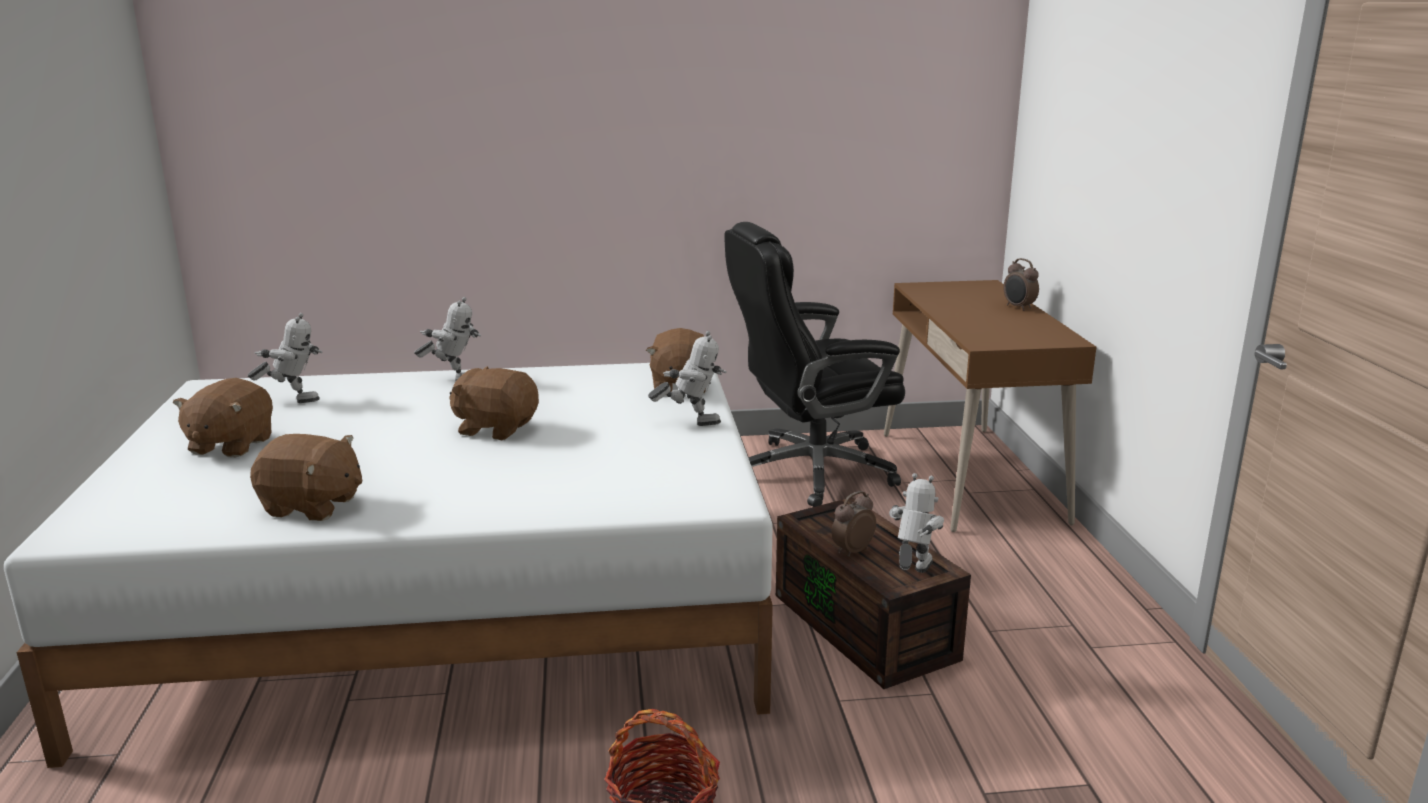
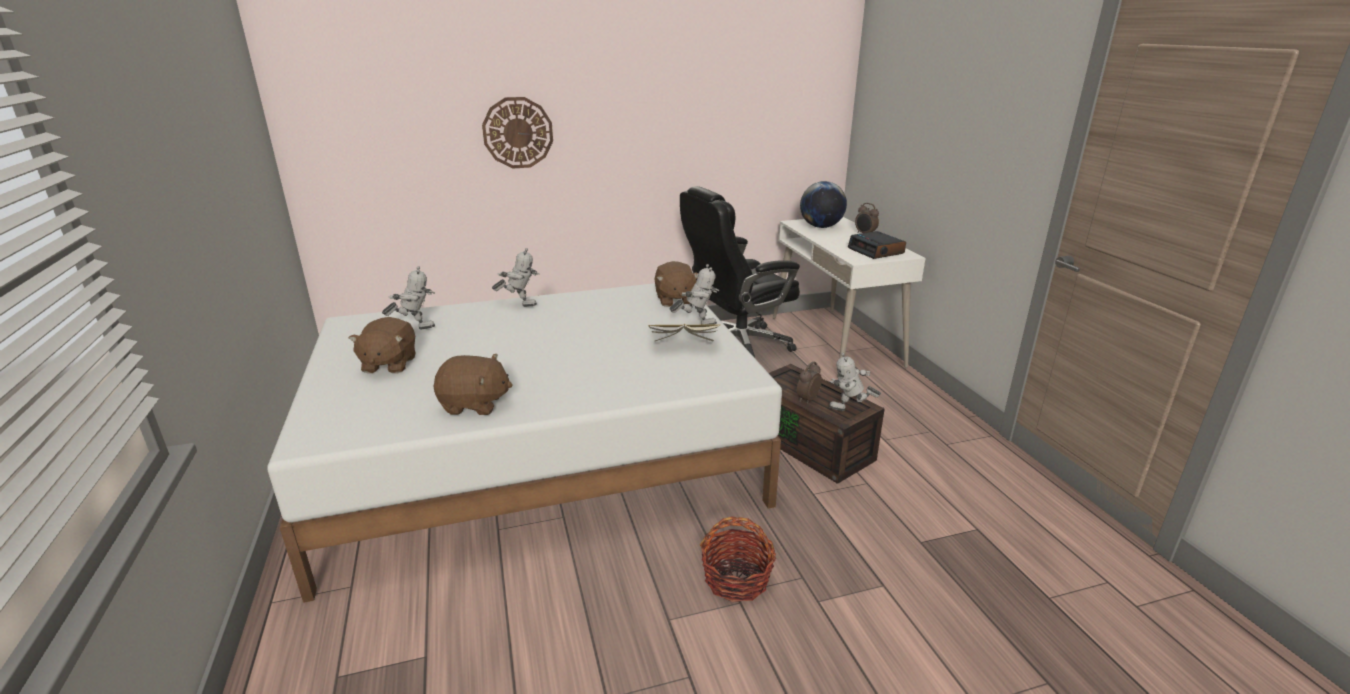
camera: 10 degrees left, 5 degrees up
brown plush toy [449,366,539,440] -> none
brown desk [884,280,1097,532] -> white desk [773,217,926,378]
toy robot [889,473,944,573] -> toy robot turned 105 degrees counterclockwise [829,352,881,411]
none -> wall clock [482,97,553,169]
none -> book [648,324,721,341]
none -> globe [800,181,847,228]
none -> alarm clock [848,231,906,259]

